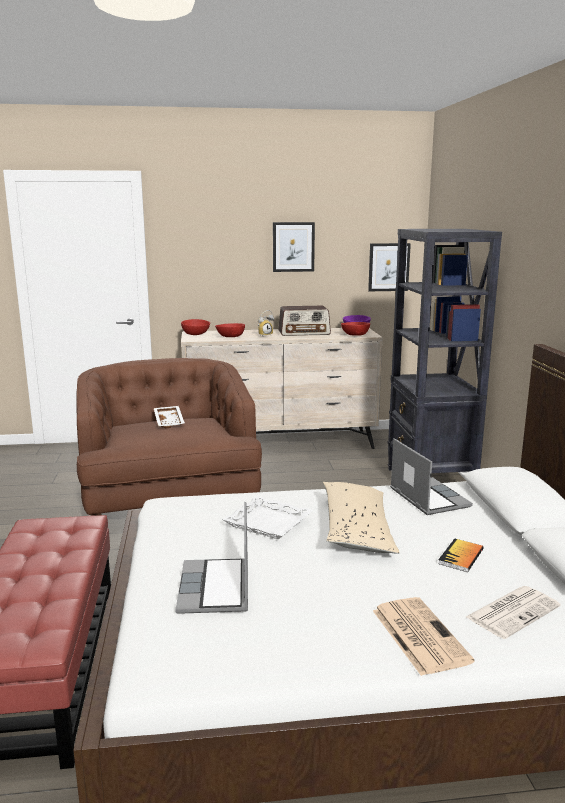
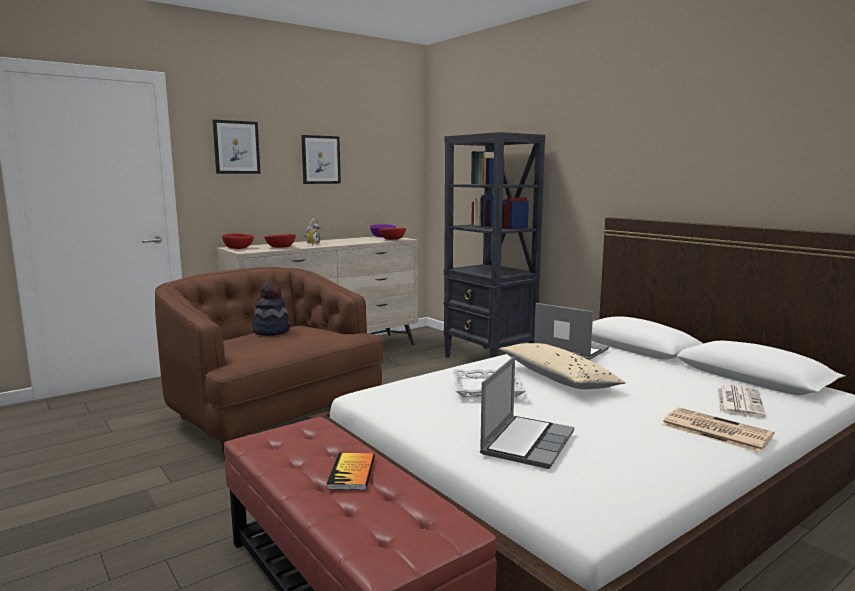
camera: 30 degrees left, 5 degrees down
white tray [154,406,185,428] -> hat [253,282,290,336]
laptop [175,502,248,614] -> laptop turned 120 degrees counterclockwise [480,356,574,469]
radio [278,306,331,336] -> none
picture [368,243,411,291] -> picture moved to [213,120,261,174]
book [438,539,484,572] -> book moved to [327,453,375,490]

